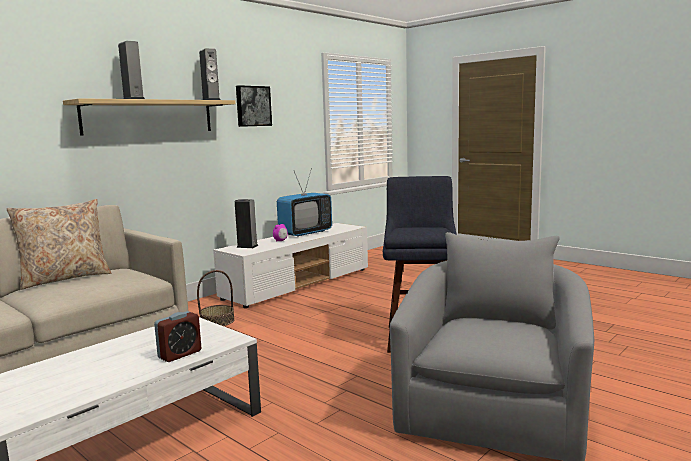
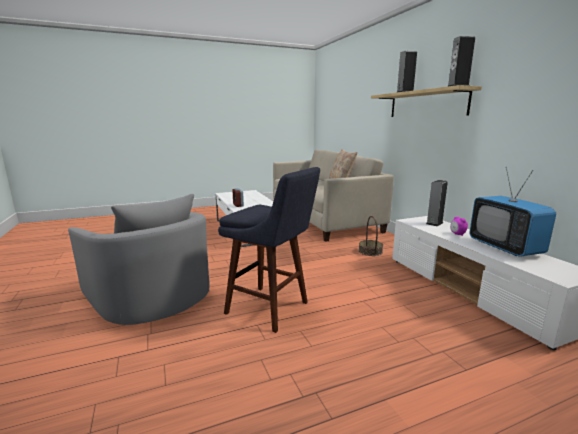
camera: 115 degrees right, 5 degrees up
picture [236,85,272,127] -> none

